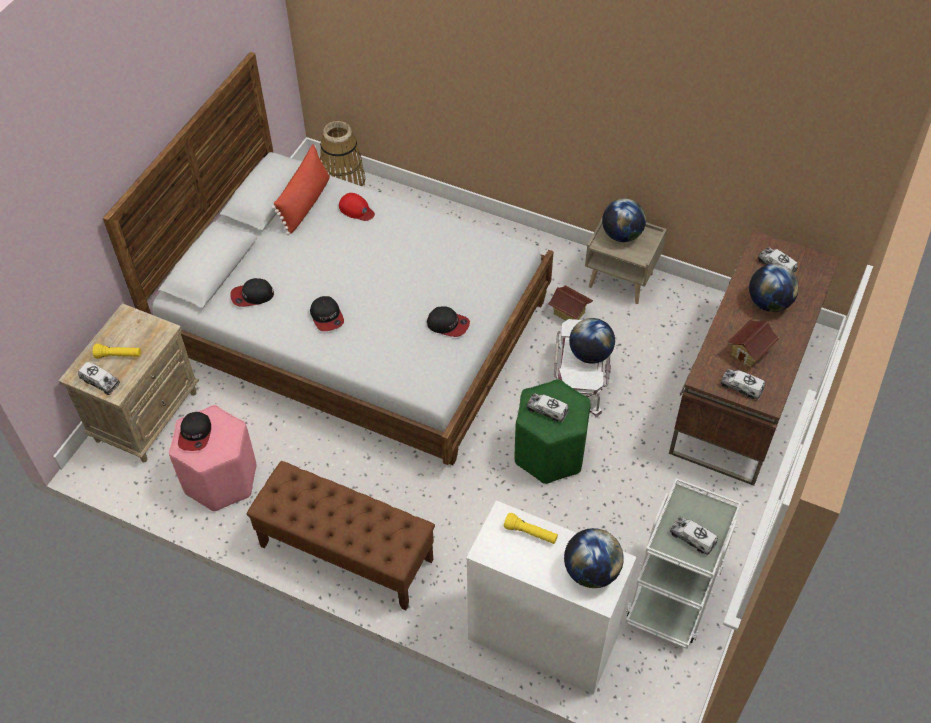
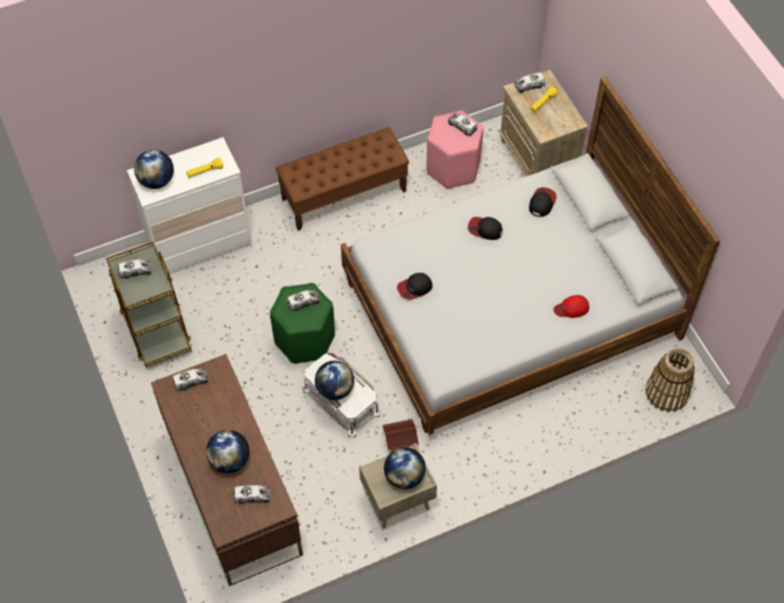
camera: 130 degrees right, 5 degrees up
cap [178,412,211,451] -> toy truck [448,113,477,136]
red pillow [271,144,330,235] -> none
white cart [626,478,741,649] -> brown cart [106,242,191,367]
toy house [727,319,780,367] -> none

